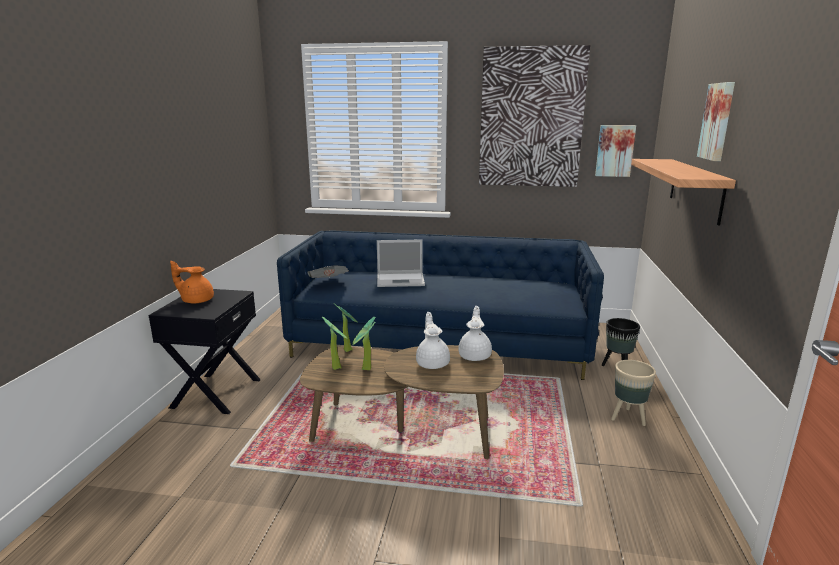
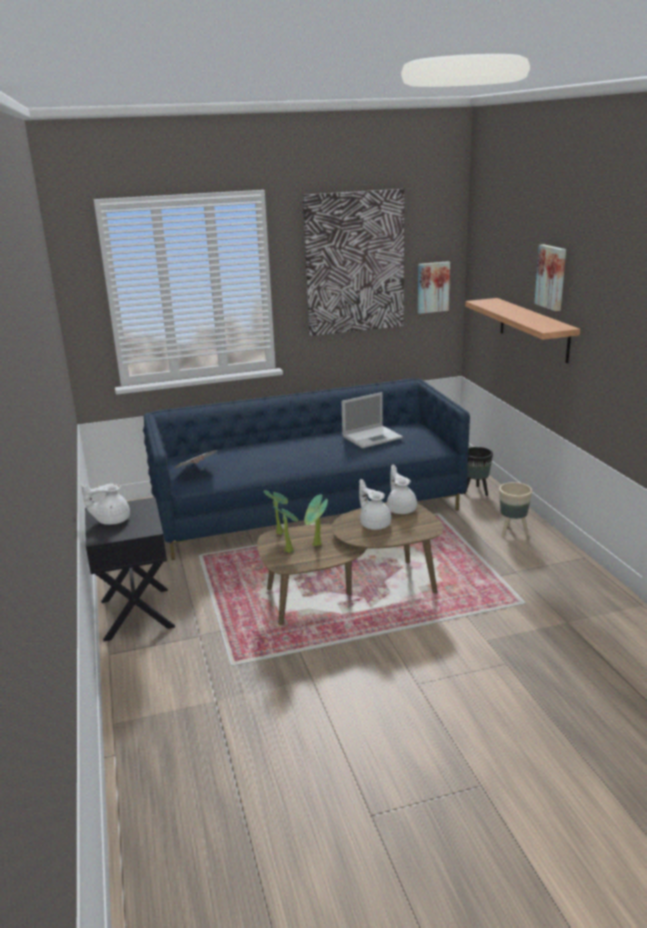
camera: 25 degrees left, 5 degrees up
orange teapot [170,261,214,304] -> white teapot [81,483,130,525]
laptop [377,239,425,287] -> laptop moved to [341,392,403,448]

